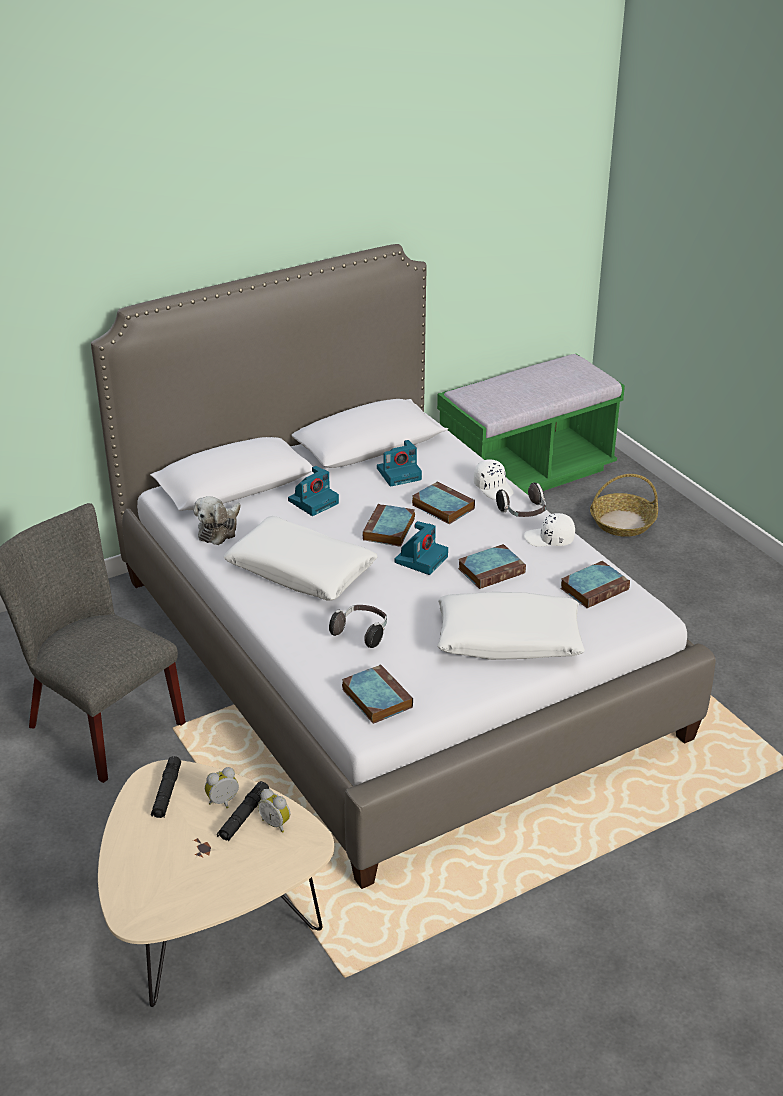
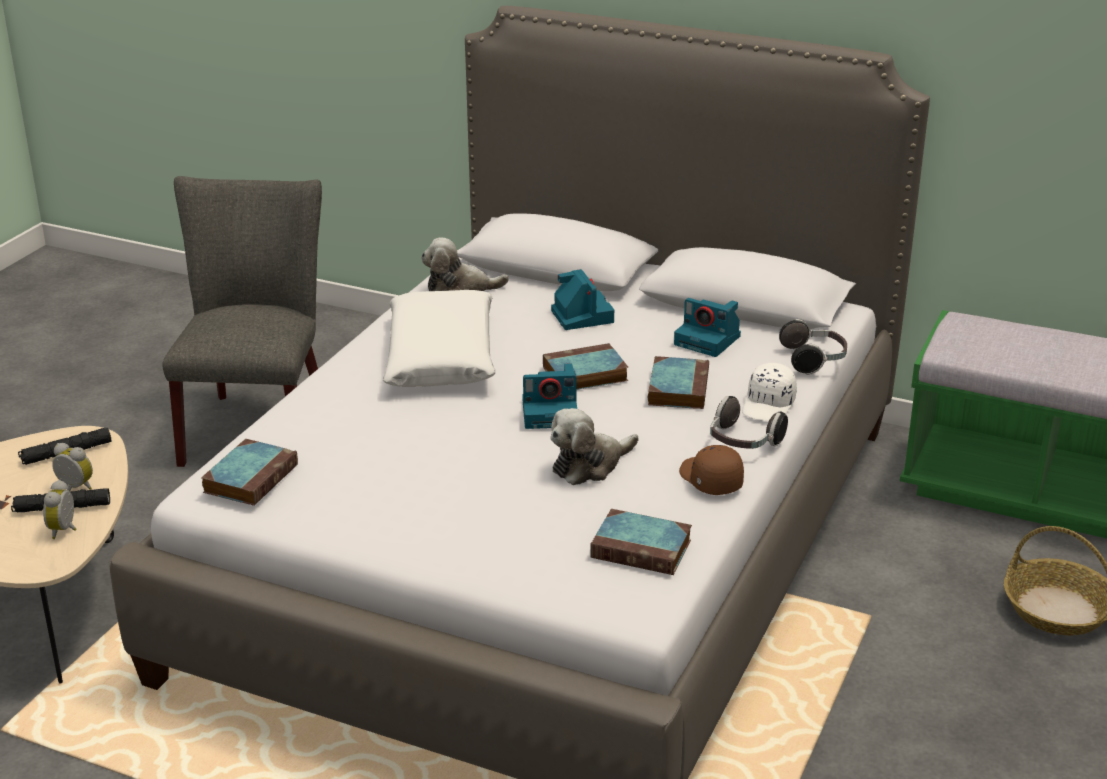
camera: 55 degrees right, 5 degrees down
camera [288,466,339,516] -> camera turned 120 degrees counterclockwise [551,269,614,330]
headphones [329,605,387,648] -> headphones moved to [779,319,847,375]
white pillow [437,592,585,660] -> none
book [458,544,526,589] -> plush toy [550,408,638,485]
white cap [524,513,575,547] -> brown cap [679,445,744,495]

